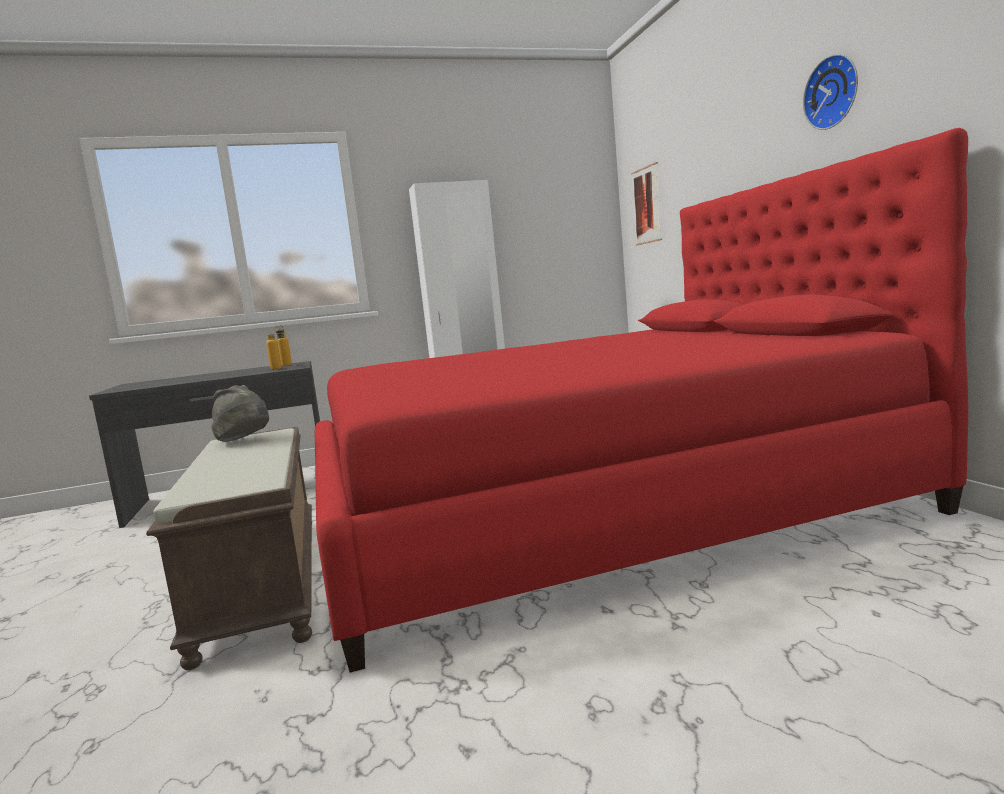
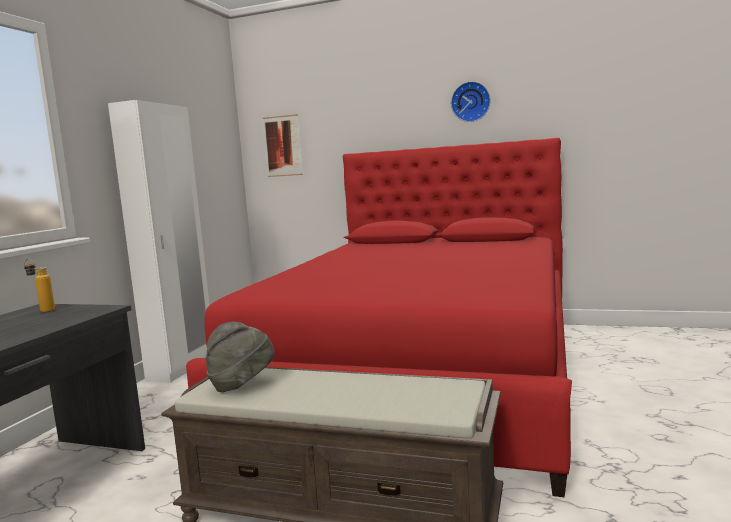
camera: 55 degrees left, 0 degrees up
bottle [266,325,284,370] -> none

